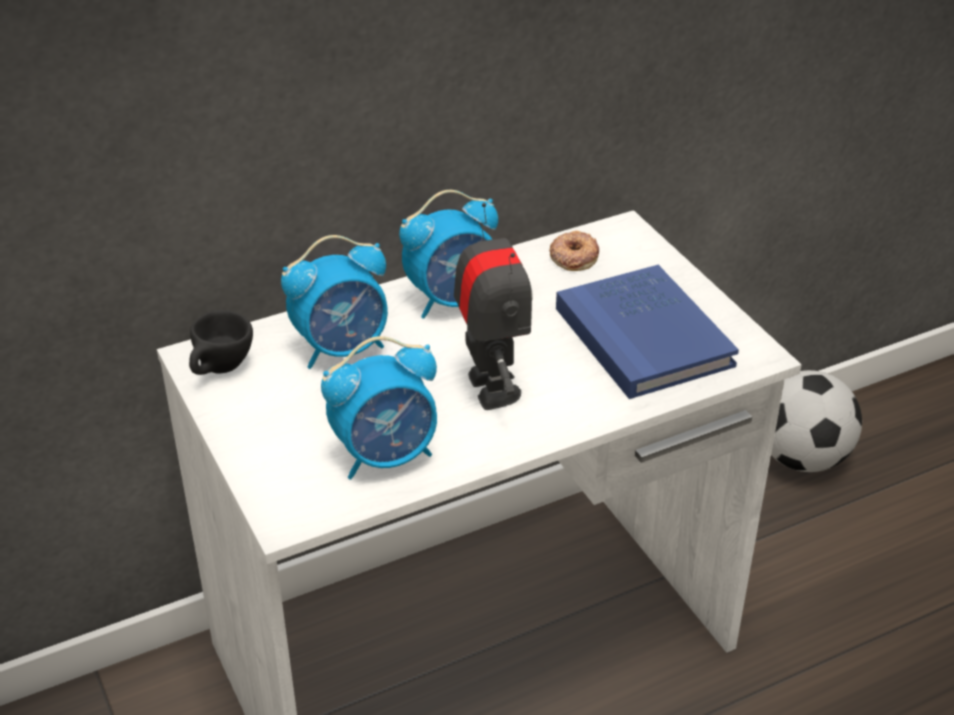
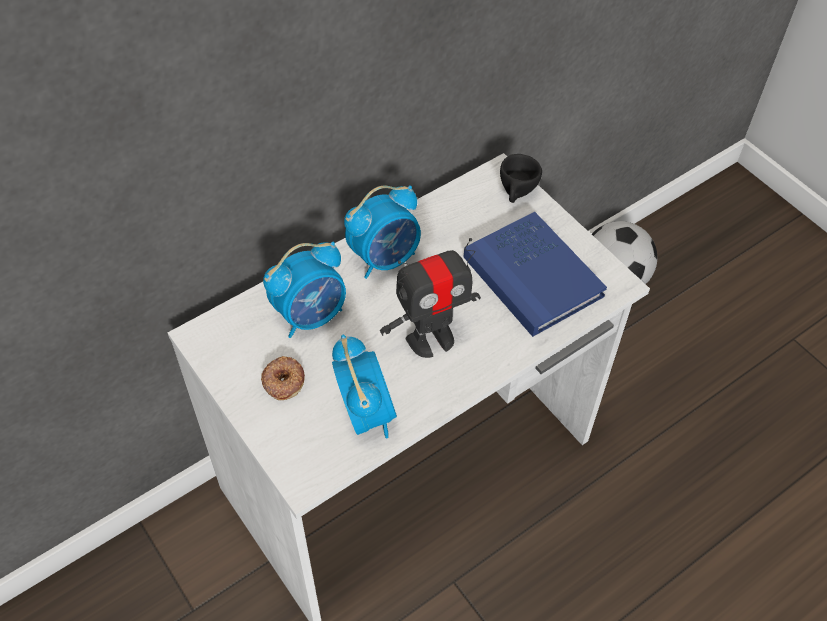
camera: 10 degrees left, 15 degrees up
black cup [189,310,253,375] -> black cup moved to [500,154,542,203]
alarm clock [321,336,437,480] -> alarm clock turned 75 degrees counterclockwise [332,335,397,438]
toy robot [454,203,533,410] -> toy robot turned 90 degrees clockwise [380,238,481,358]
donut [549,231,599,271] -> donut moved to [261,356,305,400]

